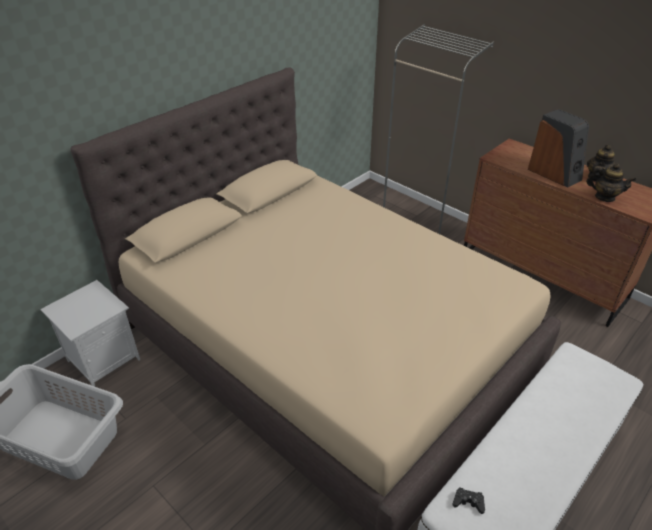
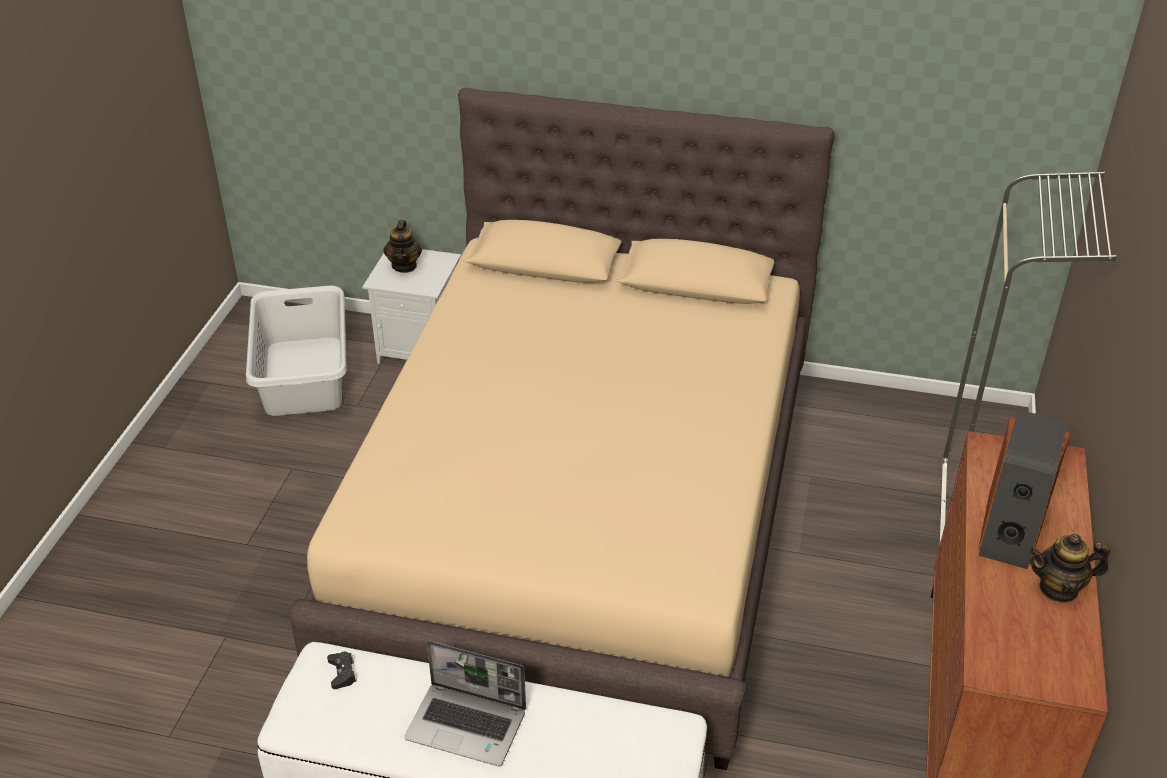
camera: 60 degrees right, 0 degrees up
teapot [586,163,636,202] -> teapot moved to [383,220,422,273]
none -> laptop [404,641,526,766]

